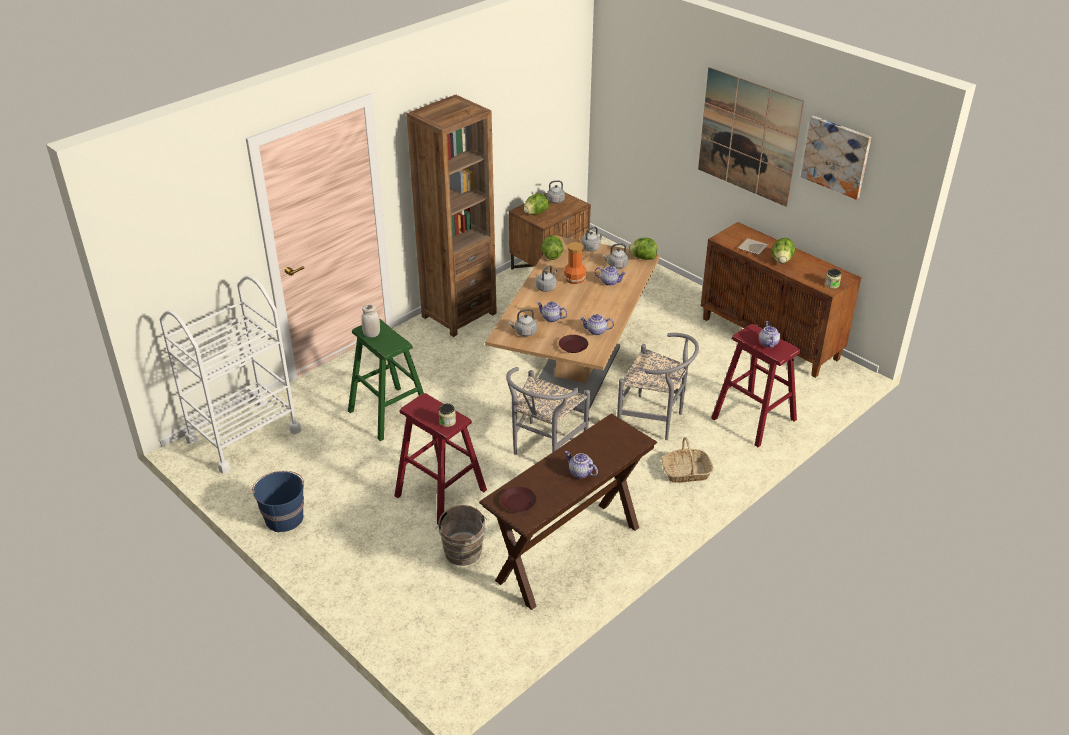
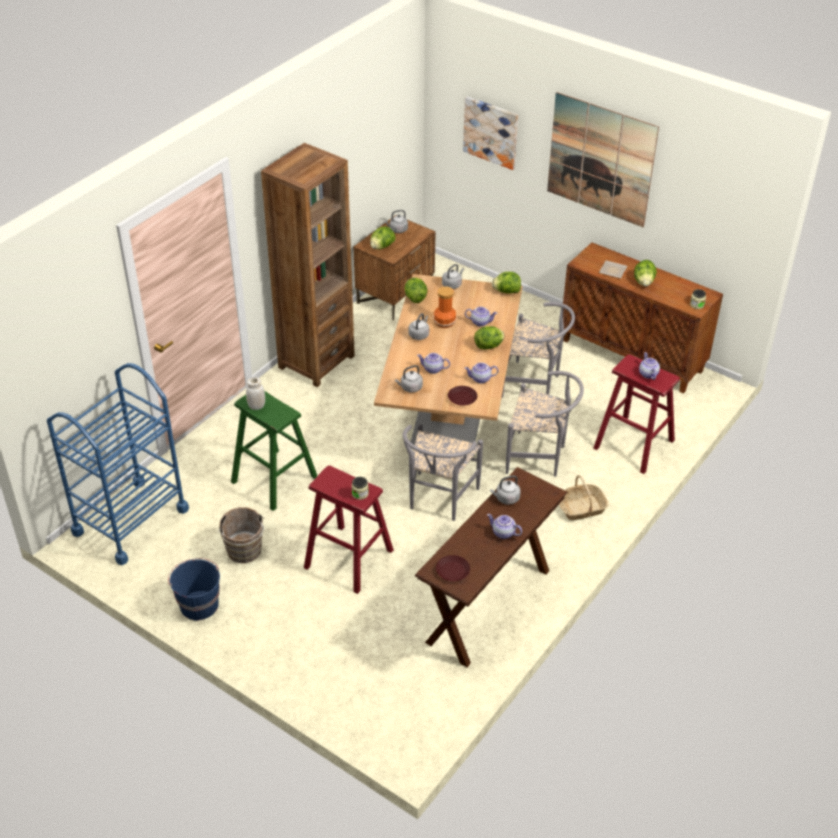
camera: 10 degrees left, 5 degrees up
white cart [160,275,301,474] -> blue cart [47,363,189,565]
brown bucket [436,505,487,566] -> brown bucket moved to [218,507,264,563]
grey kettle [602,243,628,269] -> grey kettle moved to [490,475,521,505]
picture [801,116,871,200] -> picture moved to [463,96,518,170]
none -> lettuce [474,326,504,350]
none -> grey chair [502,302,575,398]

